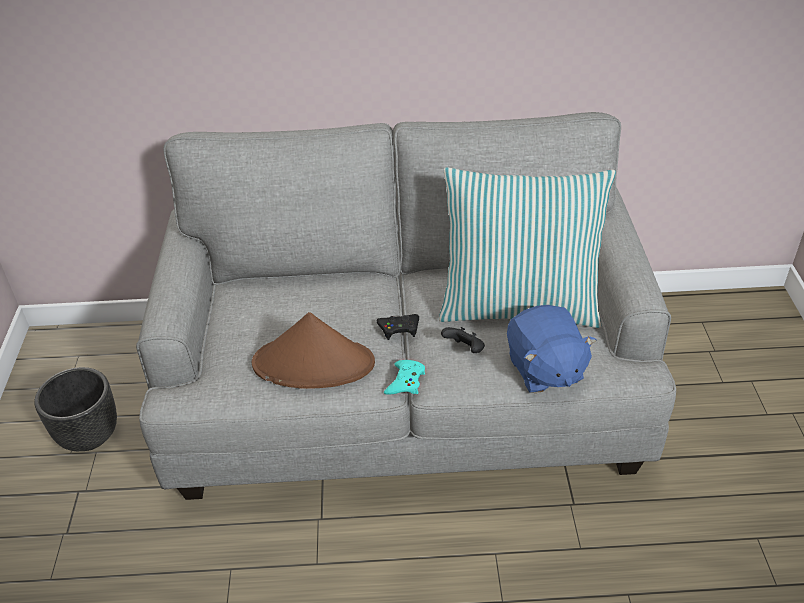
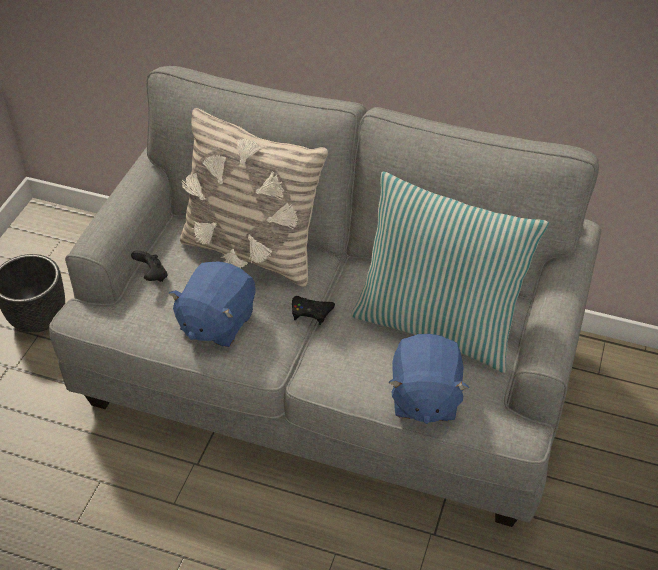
camera: 20 degrees right, 5 degrees up
brown hat [252,312,375,389] -> blue plush toy [169,262,256,347]
turquoise game controller [384,360,425,395] -> none
black game controller [441,327,485,353] -> black game controller moved to [131,250,167,282]
none -> beige pillow [180,108,328,287]

